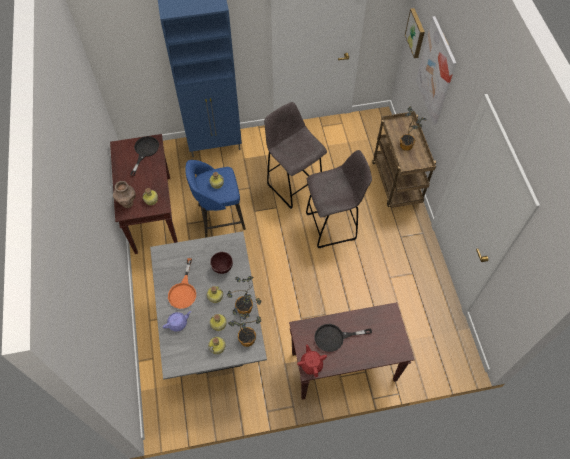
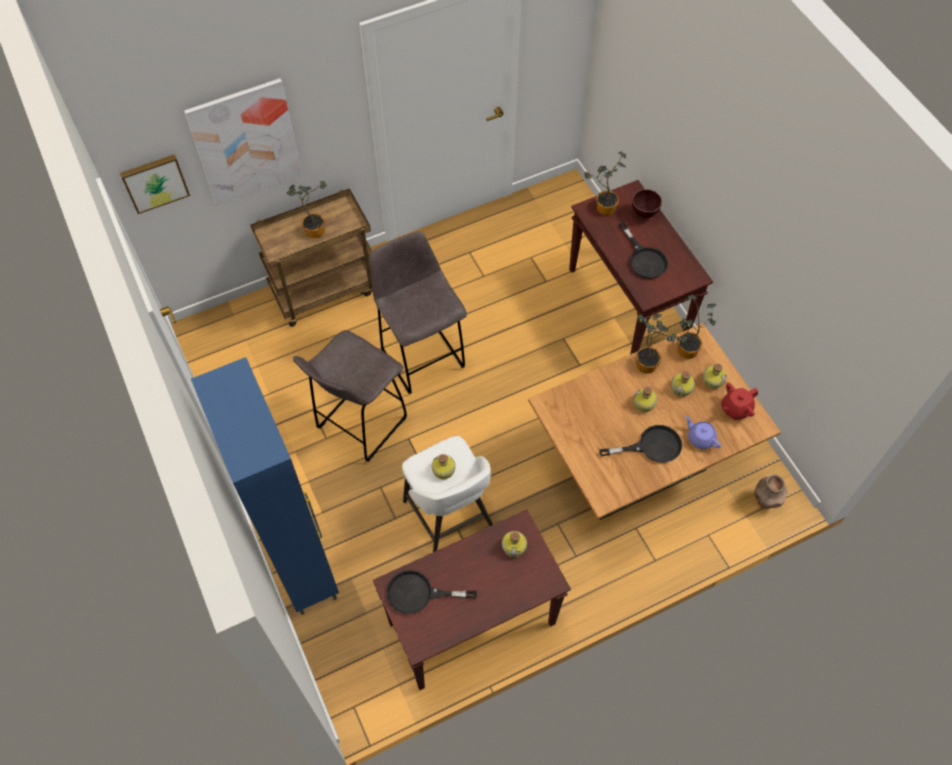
camera: 105 degrees left, 0 degrees up
brown vase [113,181,136,208] -> brown vase moved to [754,475,788,509]
grey dining table [150,231,267,380] -> brown dining table [528,323,781,520]
orange frying pan [168,258,196,309] -> black frying pan [599,425,682,463]
blue stool [185,160,246,238] -> white stool [402,436,493,552]
brown bowl [210,252,233,274] -> brown bowl moved to [632,189,662,218]
red teapot [297,344,327,377] -> red teapot moved to [721,383,758,420]
none -> potted plant [585,152,626,215]

